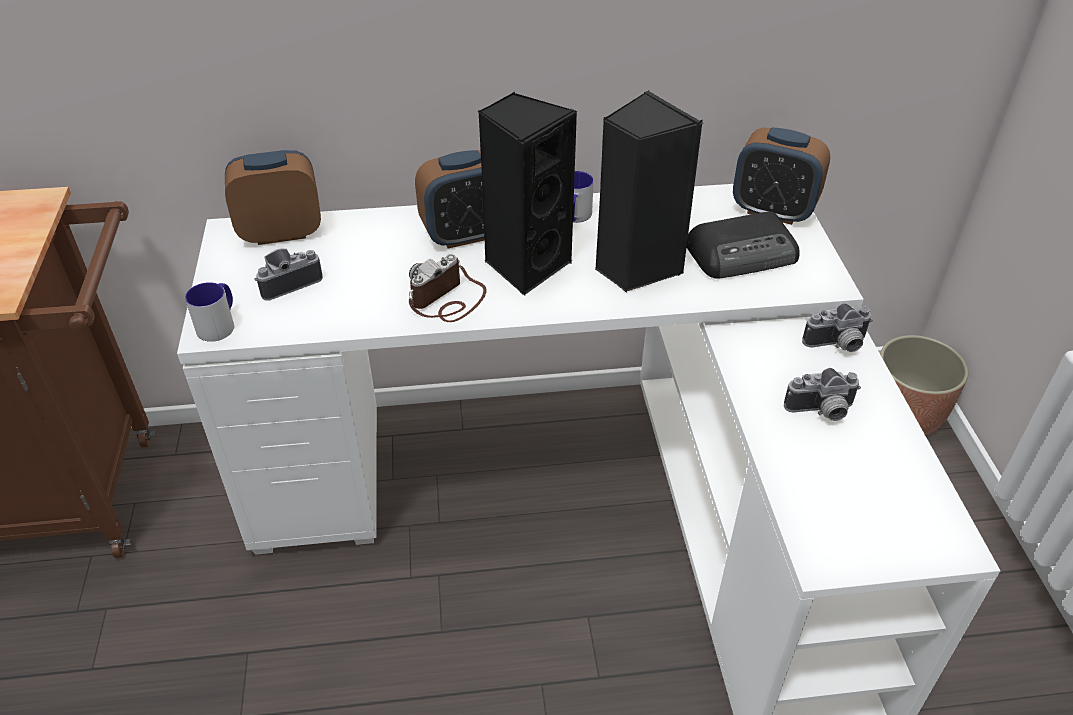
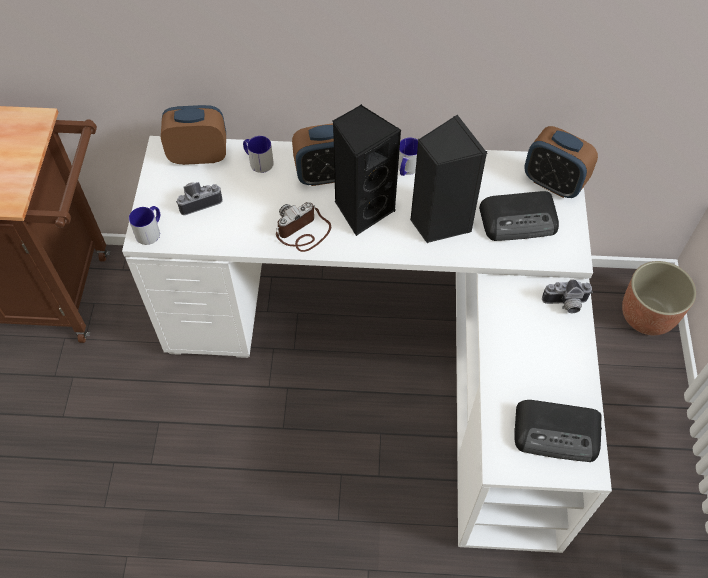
camera: 10 degrees right, 15 degrees up
camera [784,368,861,421] -> none
none -> mug [243,136,274,173]
none -> radio [514,400,602,462]

